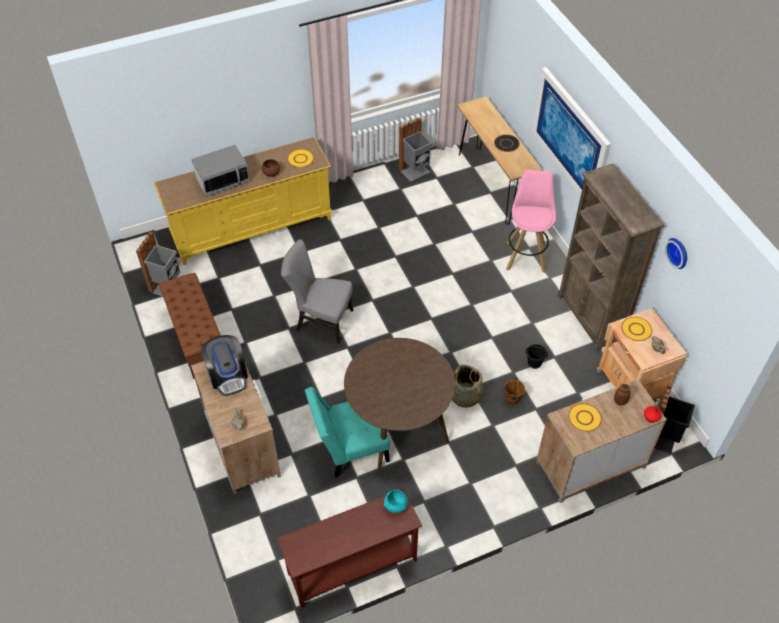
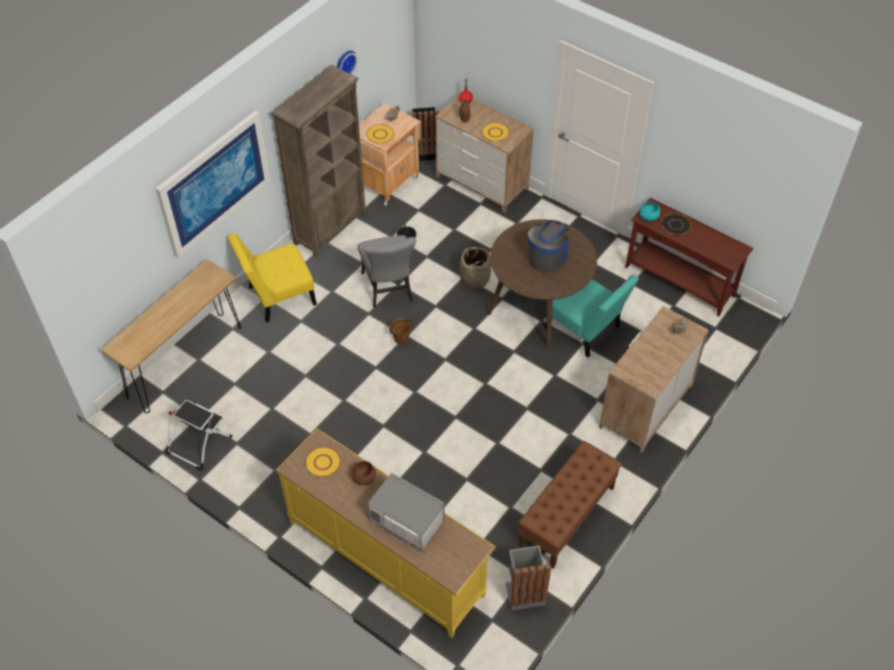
camera: 120 degrees left, 0 degrees up
coffee machine [201,335,248,396] -> coffee machine moved to [528,220,569,272]
grey chair [281,239,353,344] -> grey chair moved to [358,235,417,308]
grey trash can [399,117,433,182] -> step ladder [165,400,233,471]
black plate [494,134,520,152] -> black plate moved to [661,213,691,235]
brown bucket [504,378,525,405] -> brown bucket moved to [389,318,413,344]
pink stool [506,170,556,273] -> yellow chair [228,233,317,323]

